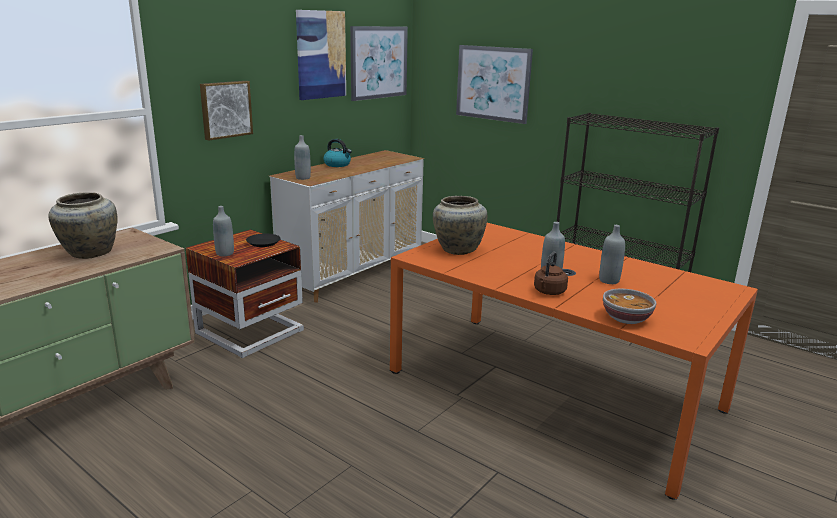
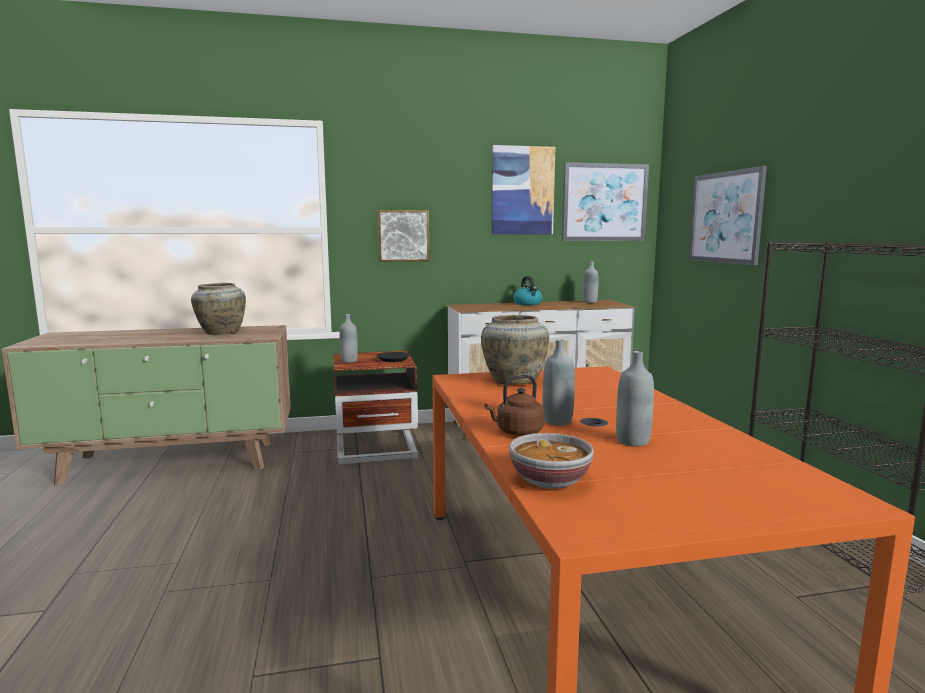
camera: 40 degrees right, 10 degrees down
grey bottle [294,135,311,180] -> grey bottle moved to [583,261,599,303]

